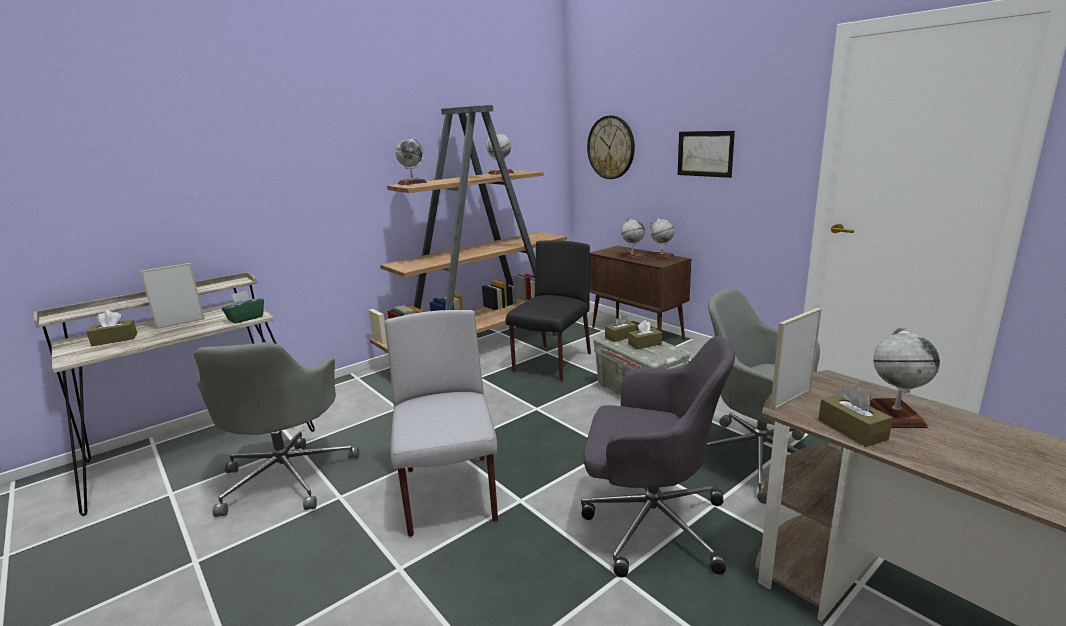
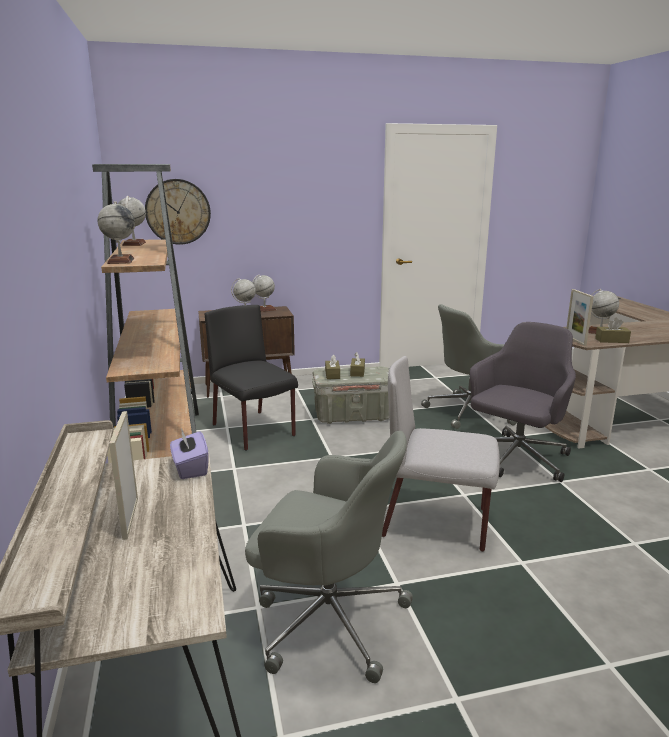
camera: 65 degrees left, 0 degrees up
brown tissue box [87,310,137,346] -> none
green tissue box [222,291,264,324] -> purple tissue box [170,428,209,479]
picture [678,131,735,178] -> none

